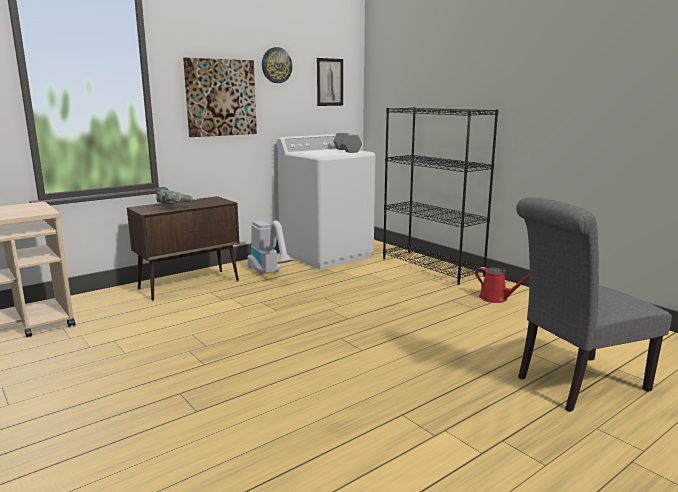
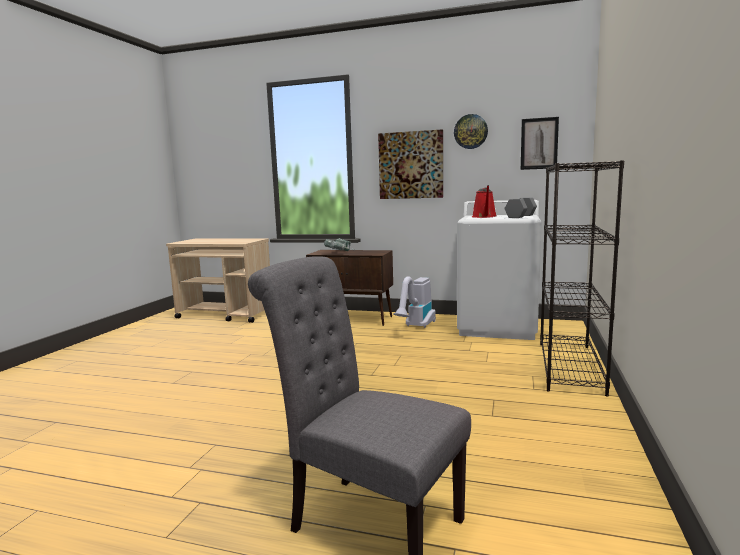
camera: 55 degrees right, 5 degrees down
red watering can [475,267,530,303] -> red watering can moved to [472,185,496,218]

